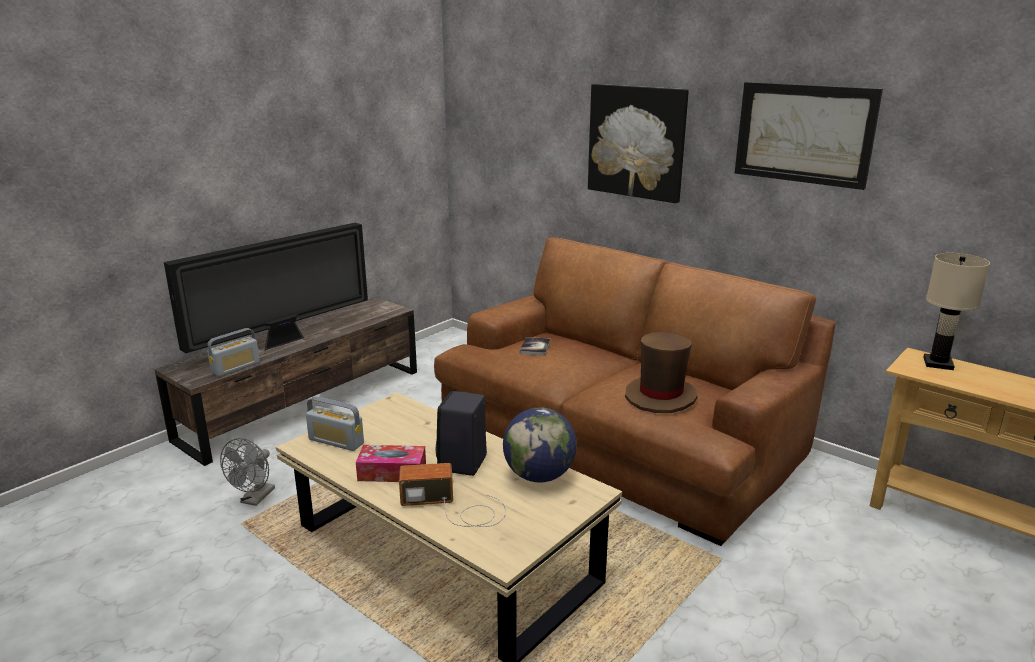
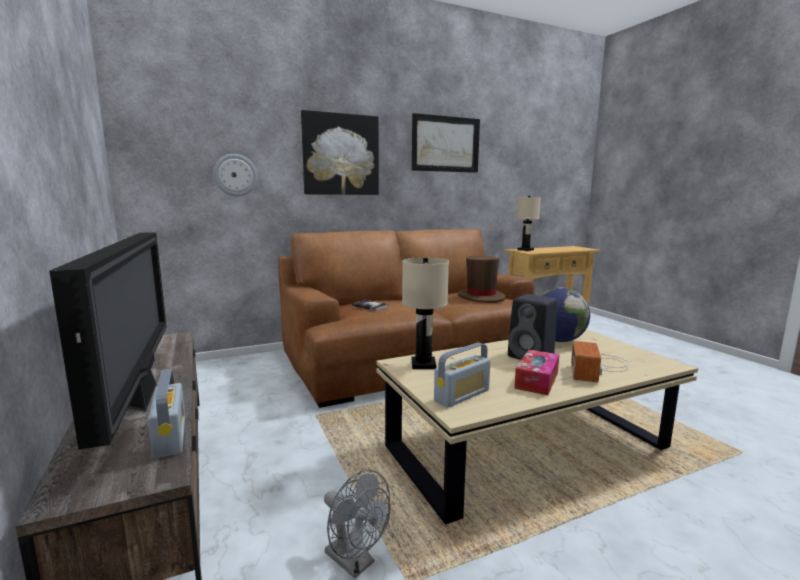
camera: 65 degrees left, 10 degrees down
none -> wall clock [213,154,257,197]
none -> beige table lamp [402,258,449,369]

